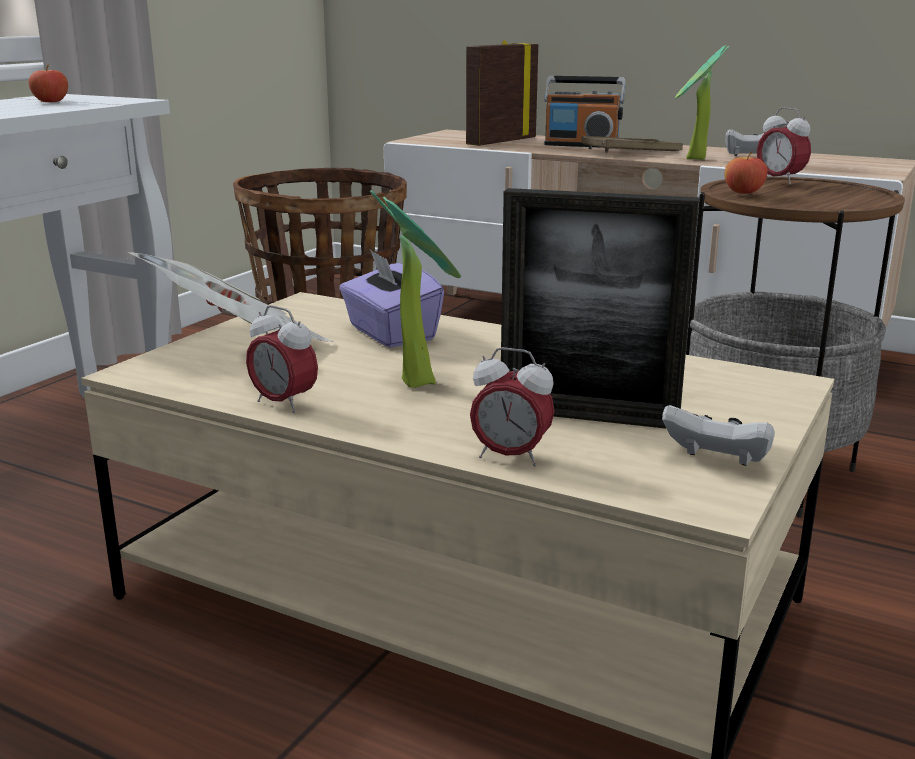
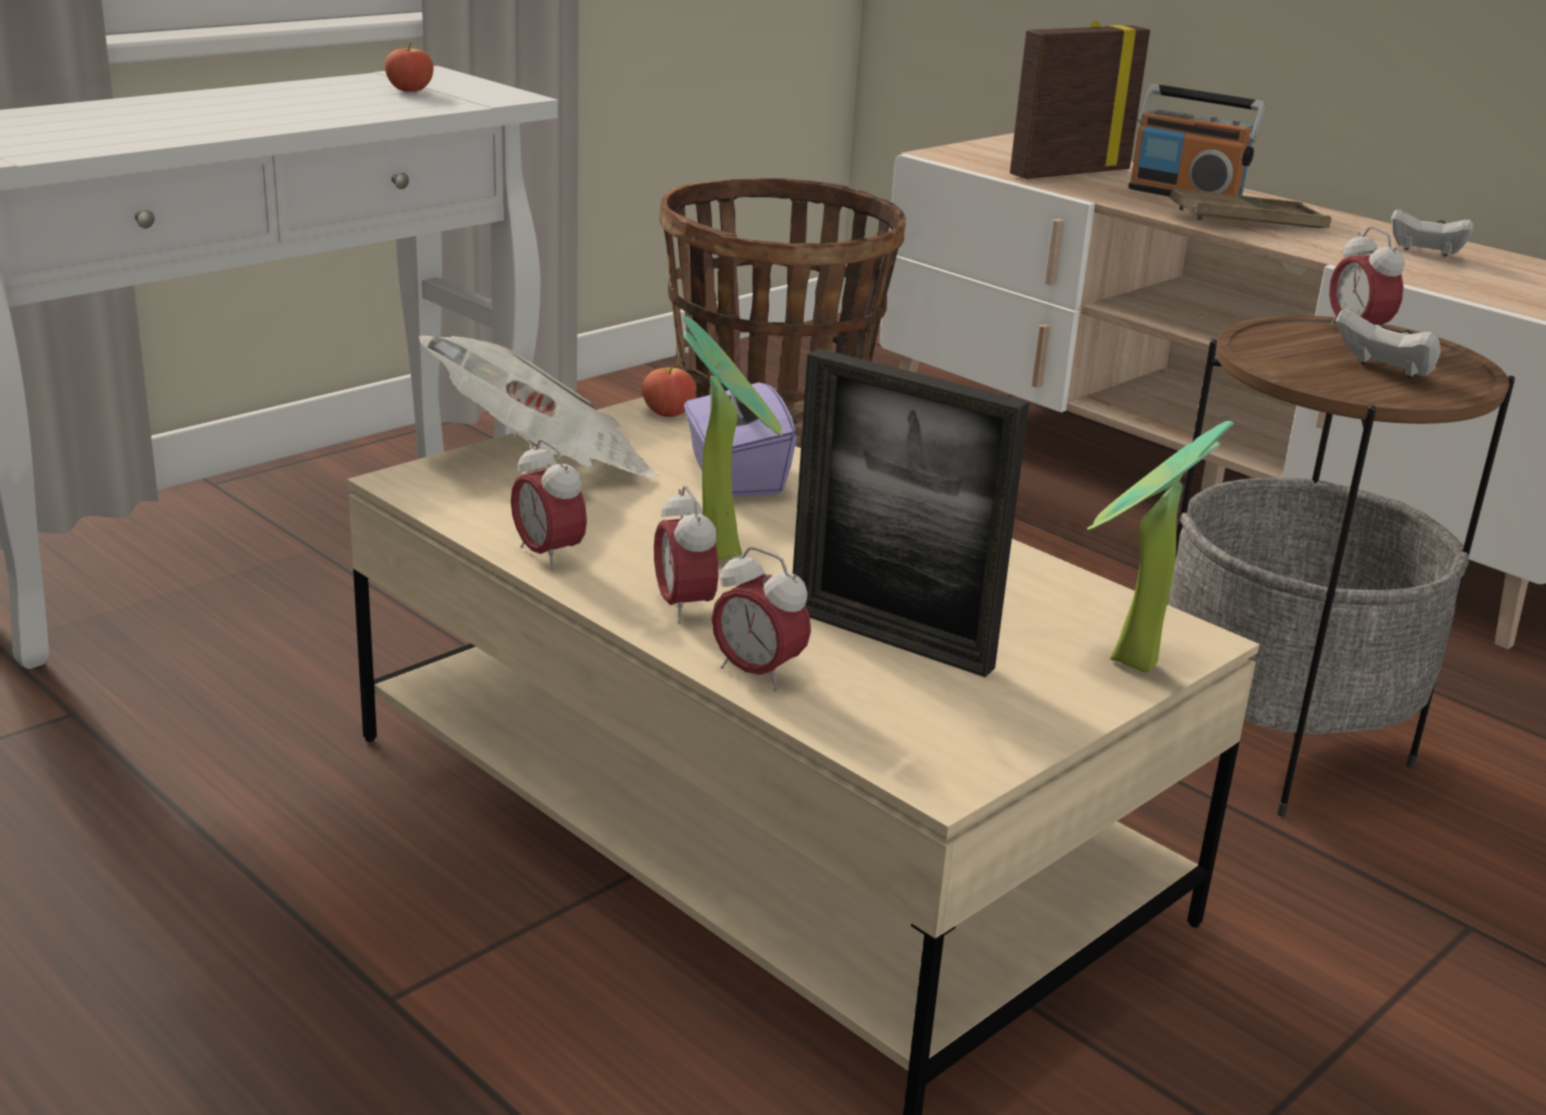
camera: 15 degrees right, 5 degrees up
white game controller [662,405,775,466] -> white game controller moved to [1336,309,1441,378]
potted plant [675,45,729,160] -> potted plant moved to [1087,421,1234,673]
apple [725,151,767,194] -> apple moved to [642,364,696,417]
none -> alarm clock [654,486,718,624]

